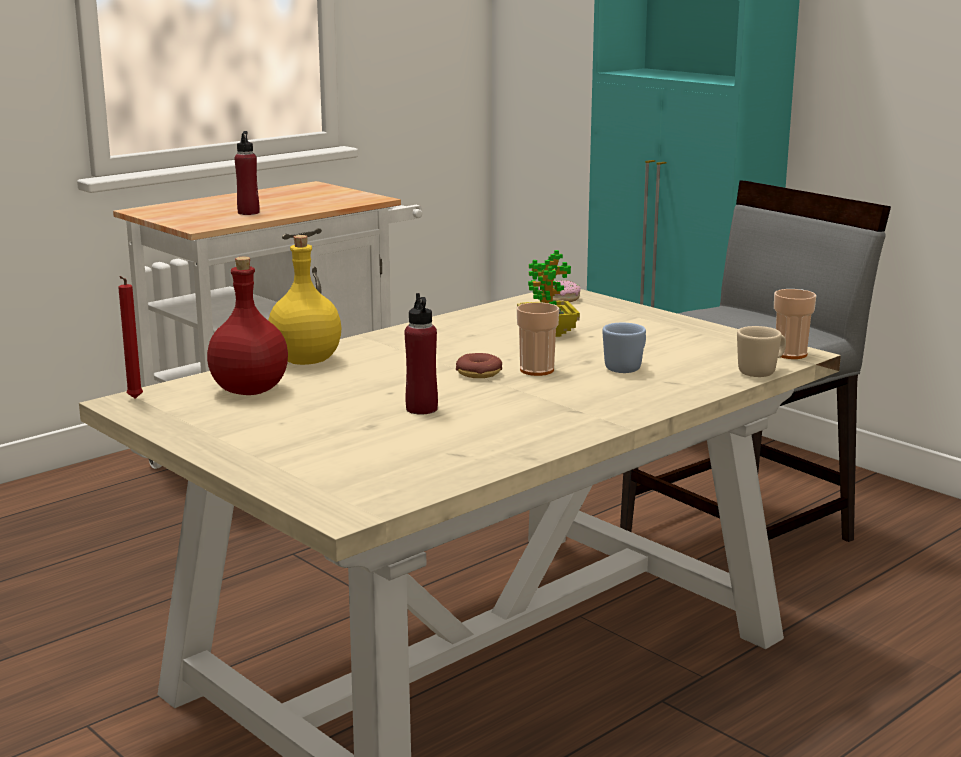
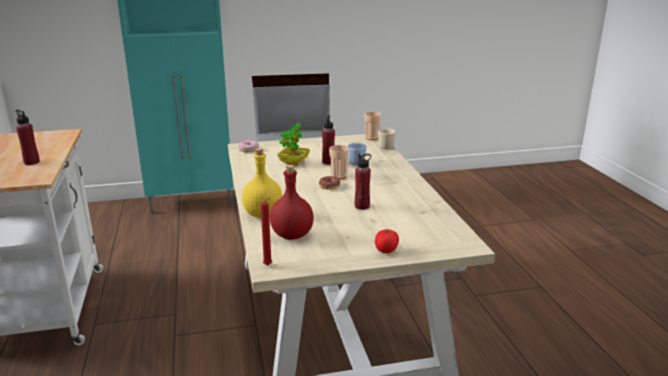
camera: 60 degrees left, 5 degrees up
none -> red bottle [322,115,335,165]
none -> tomato [375,229,399,253]

